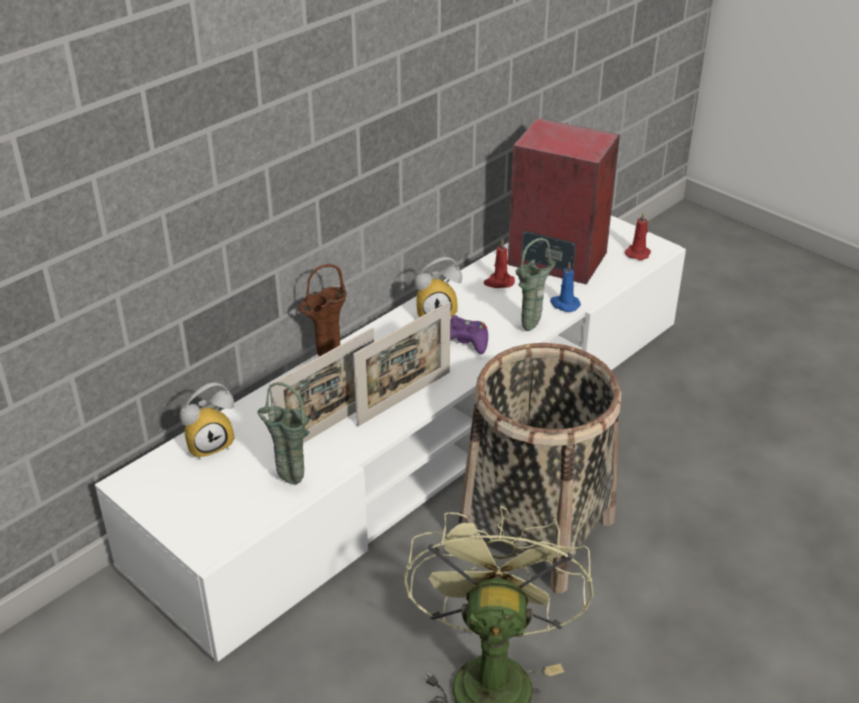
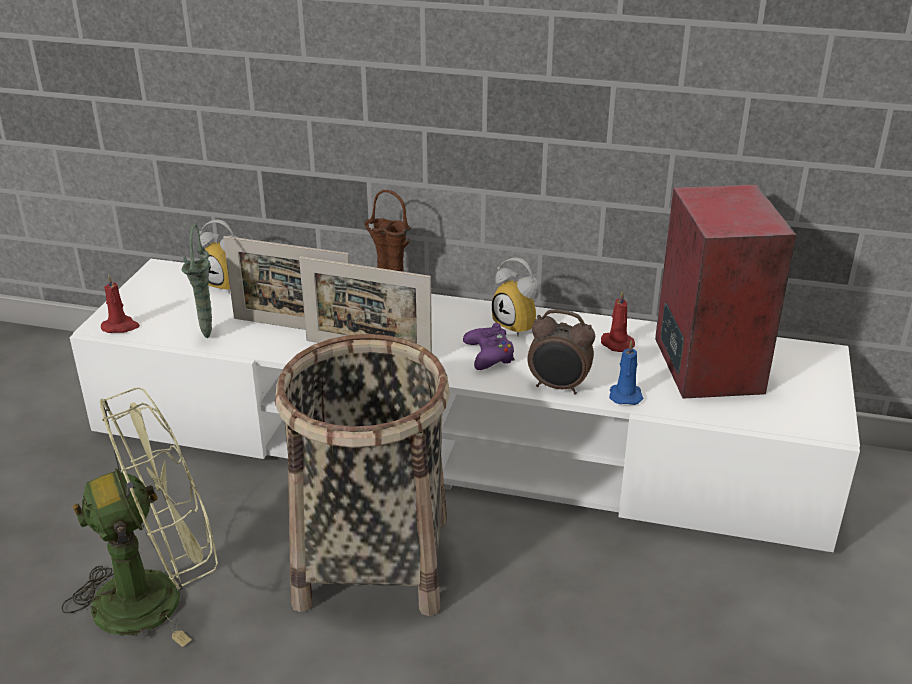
camera: 60 degrees right, 5 degrees down
green vase [516,238,556,331] -> alarm clock [528,309,595,395]
red candle [625,212,651,260] -> red candle moved to [101,275,140,333]

